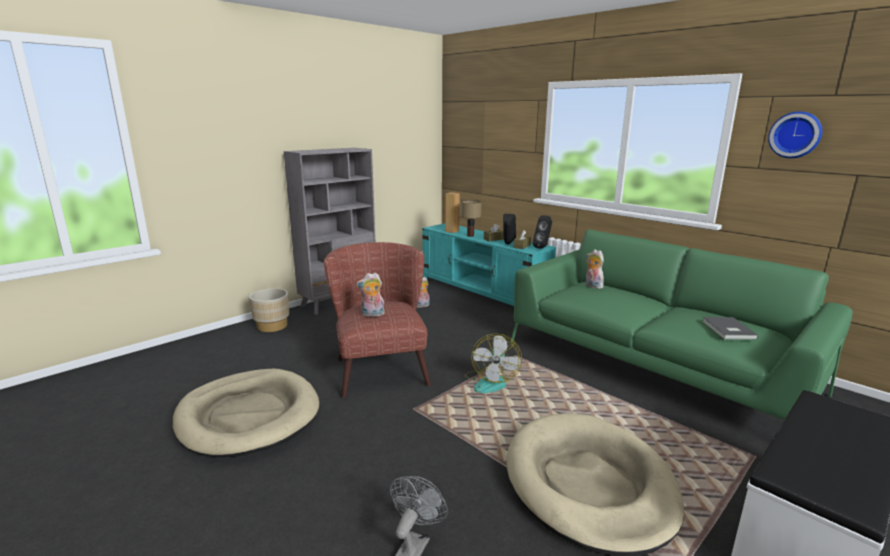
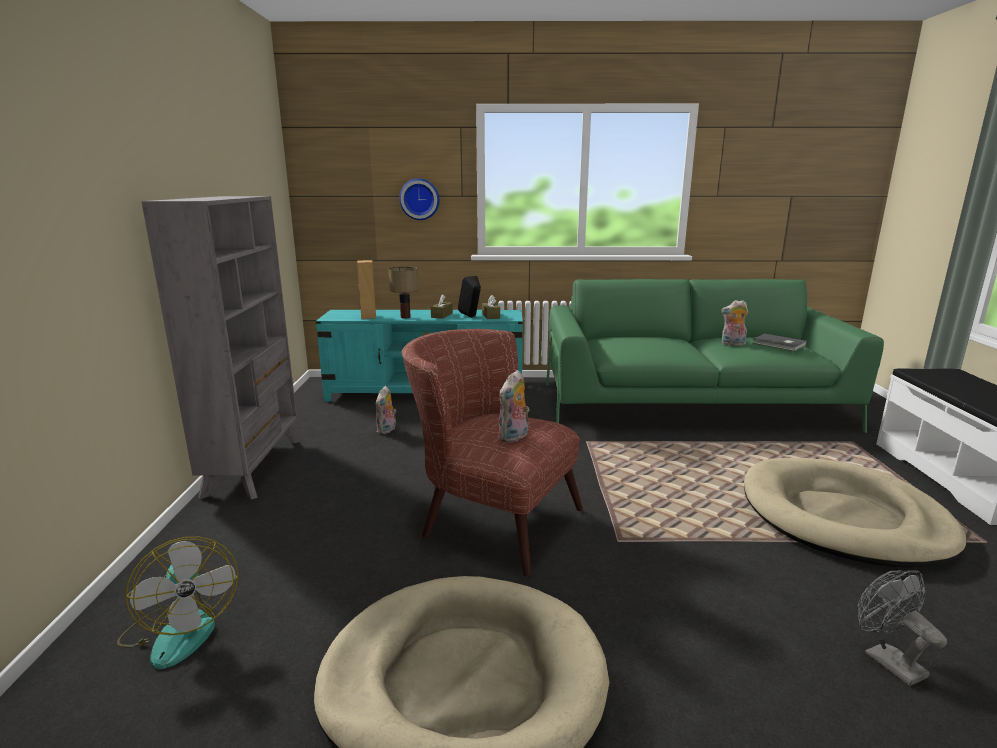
camera: 45 degrees left, 0 degrees up
beige planter [249,288,289,332] -> none
fan [465,333,522,393] -> fan moved to [117,537,238,669]
black speaker [533,215,552,249] -> none
plush toy [585,249,604,289] -> plush toy moved to [721,300,748,346]
wall clock [768,111,822,158] -> wall clock moved to [399,178,439,220]

